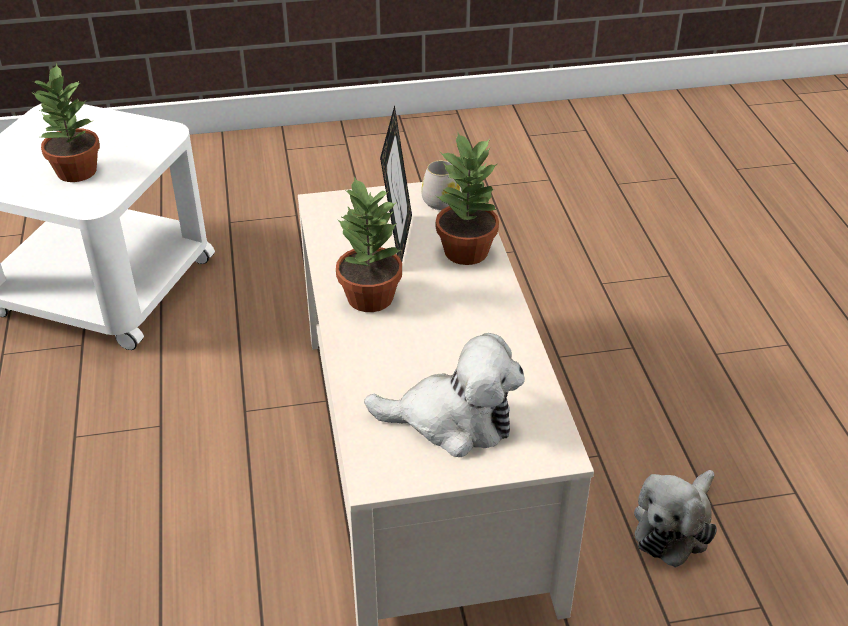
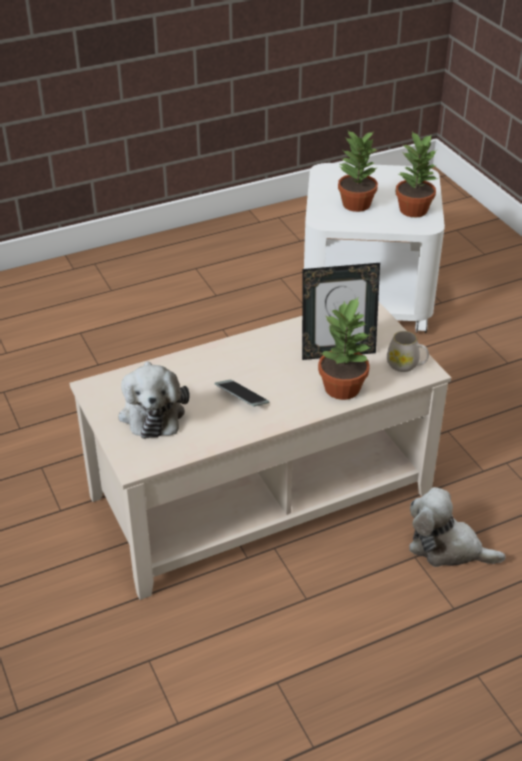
camera: 75 degrees right, 0 degrees up
potted plant [336,176,402,312] -> potted plant moved to [396,131,437,217]
plush toy [634,470,717,568] -> plush toy moved to [409,487,506,567]
none -> phone [215,380,270,407]

